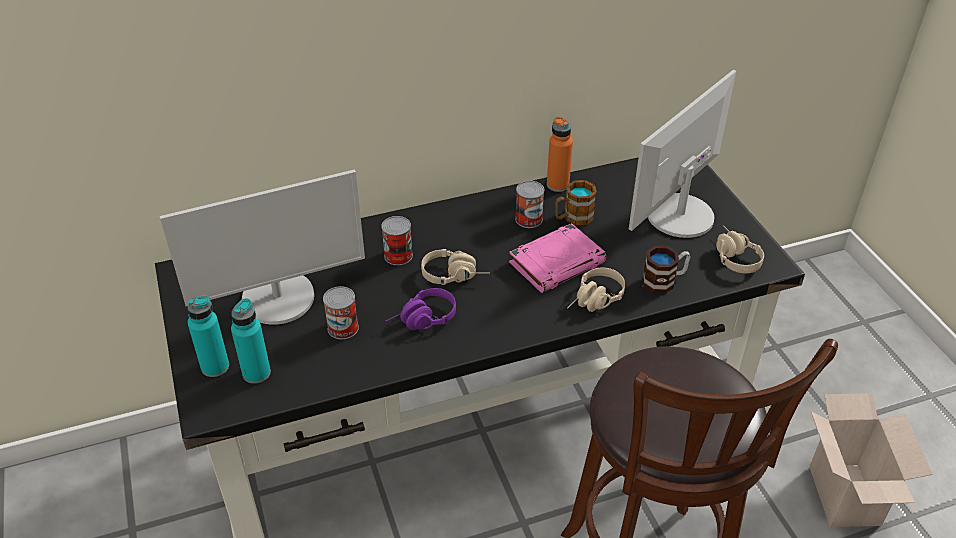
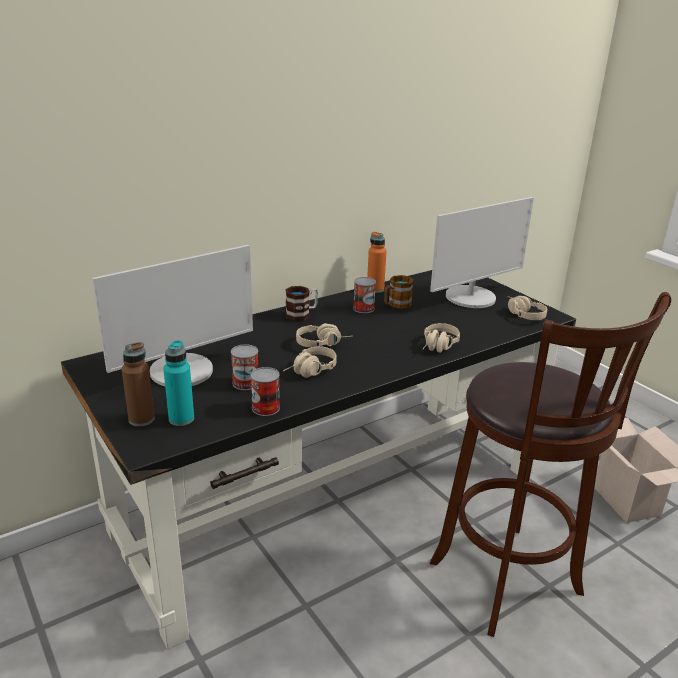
camera: 15 degrees left, 15 degrees down
turquoise bottle [188,295,229,377] -> brown bottle [122,342,155,427]
can [381,216,413,265] -> can moved to [250,367,280,416]
purple headphones [386,288,456,330] -> beige headphones [283,346,337,378]
pink book [509,223,607,293] -> none
monitor [629,70,736,238] -> monitor turned 150 degrees counterclockwise [430,197,534,308]
mug [642,246,690,294] -> mug moved to [285,286,318,321]

